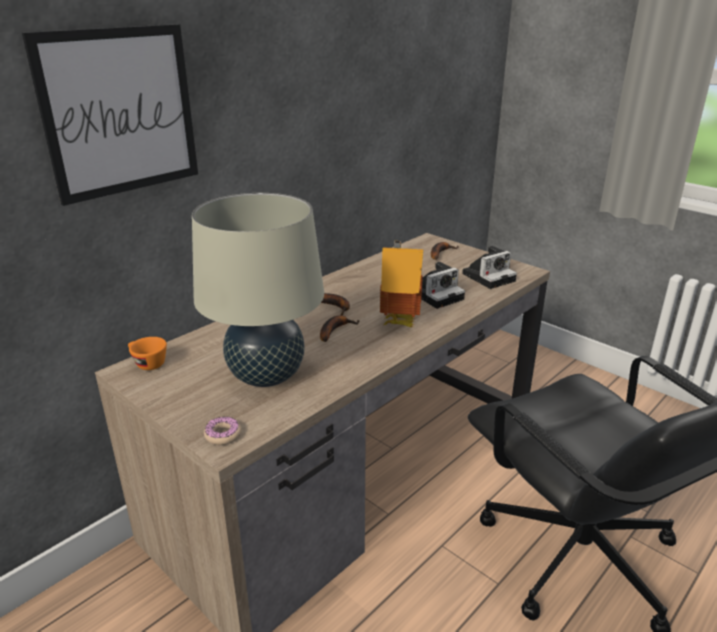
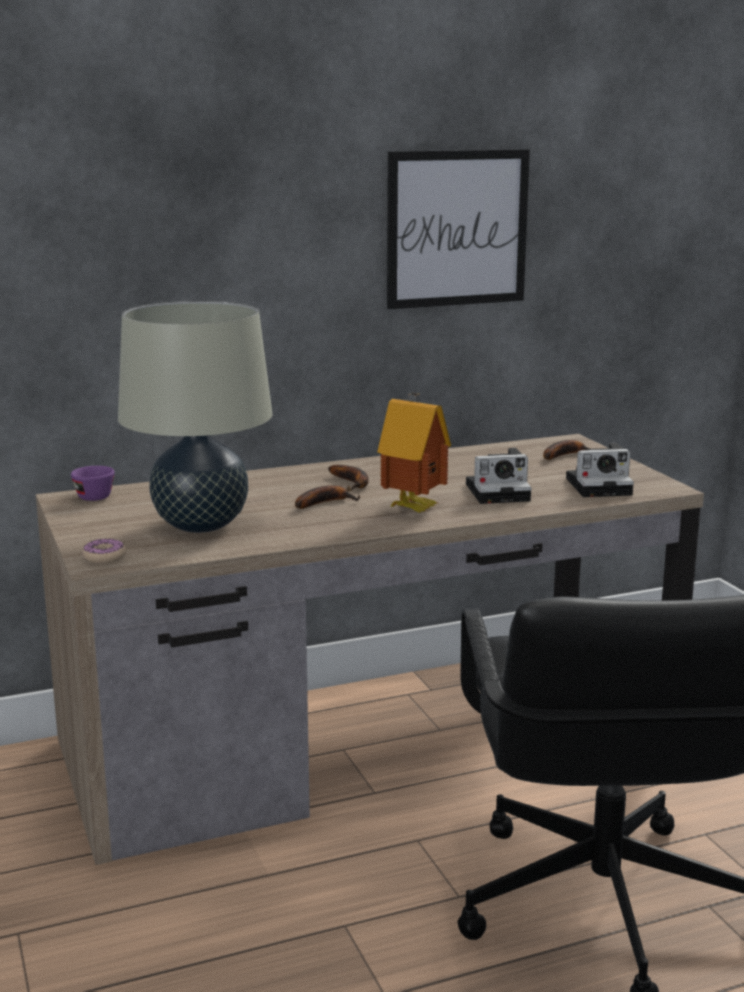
camera: 25 degrees right, 10 degrees down
picture [22,24,198,206] -> picture moved to [387,149,530,309]
orange cup [128,337,167,370] -> purple cup [71,466,115,501]

